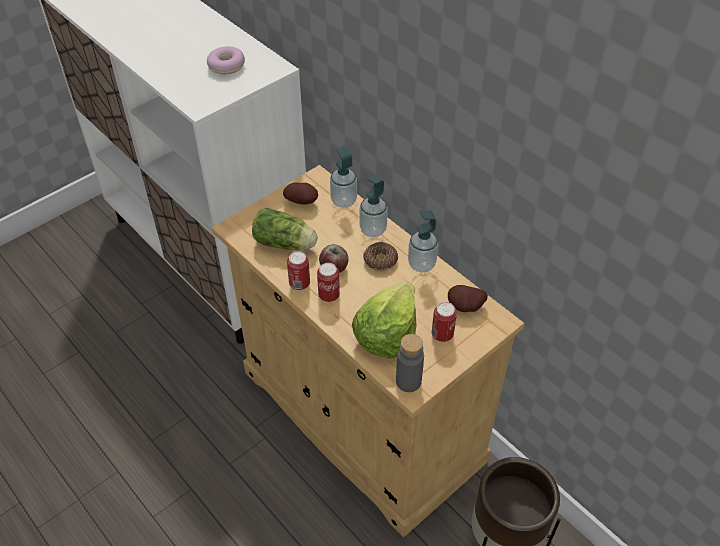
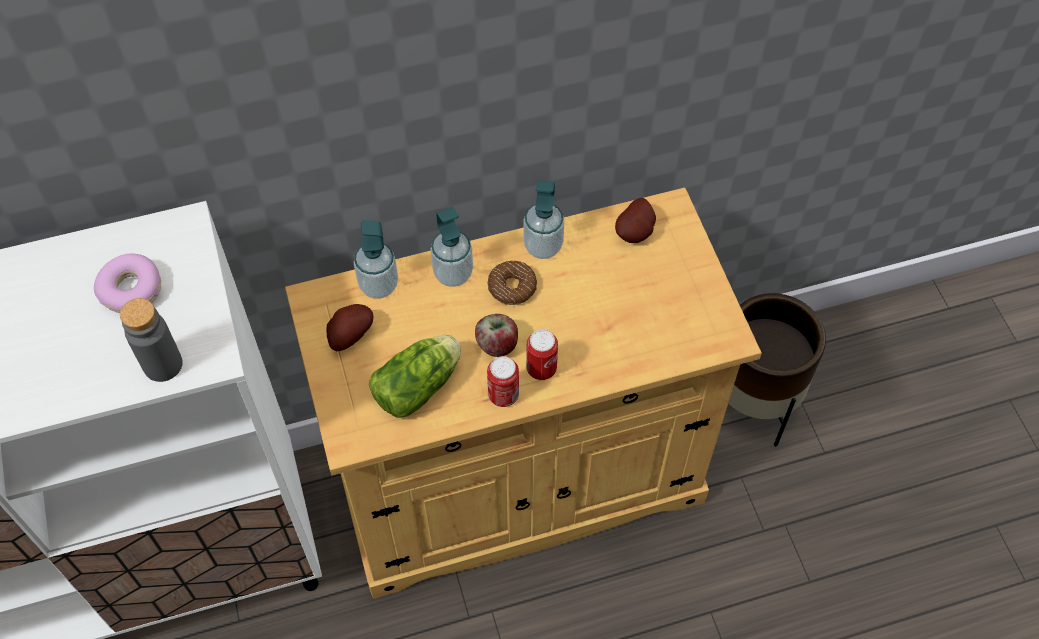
camera: 65 degrees left, 10 degrees up
lettuce [352,282,416,359] -> none
grey bottle [396,334,424,392] -> grey bottle moved to [120,298,183,382]
can [432,302,457,342] -> none

